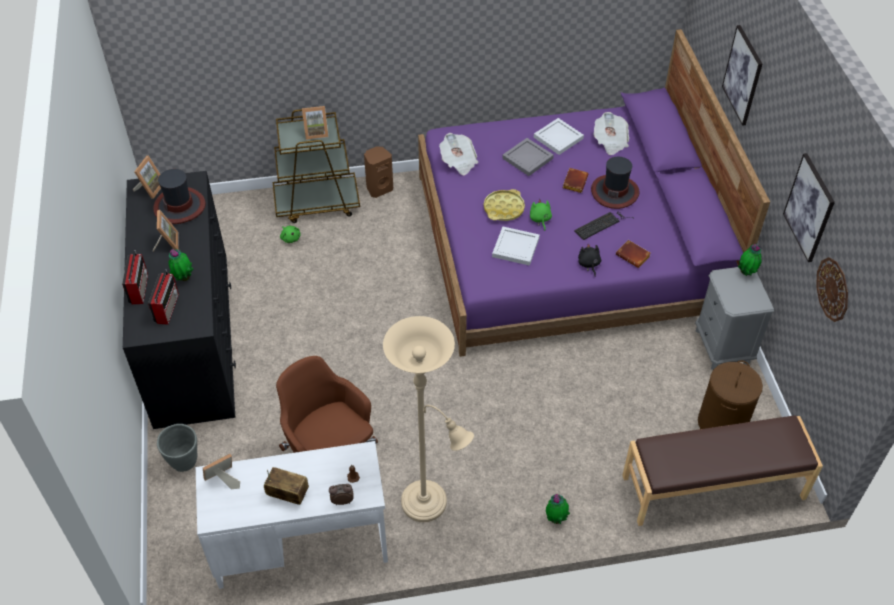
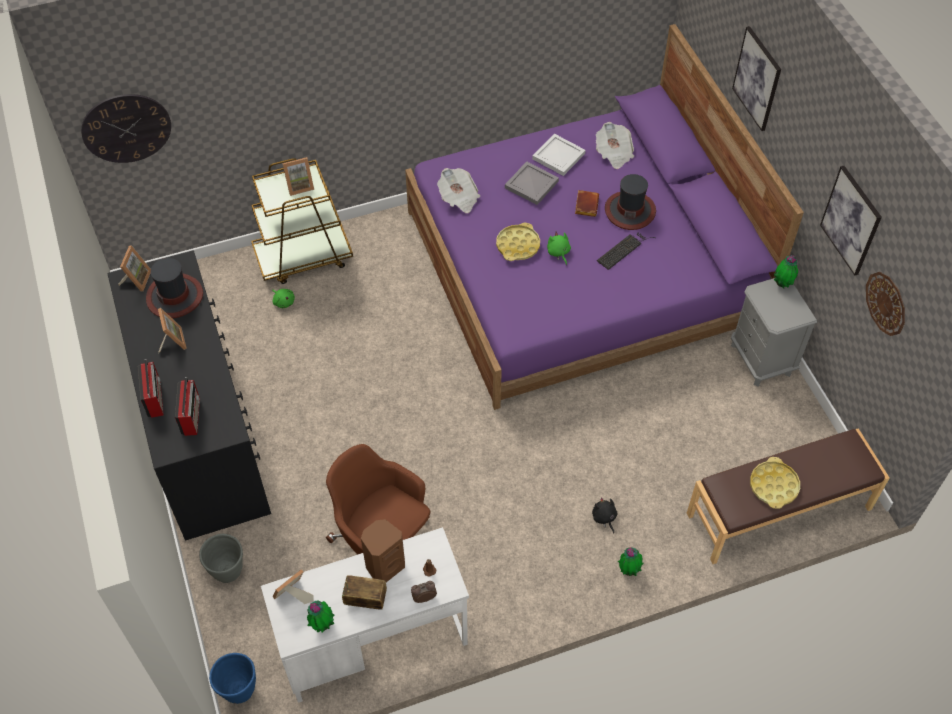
camera: 10 degrees left, 5 degrees up
potted plant [168,249,194,281] -> potted plant moved to [307,600,335,633]
brown speaker [364,147,393,198] -> brown speaker moved to [361,519,405,582]
beige floor lamp [383,316,474,522] -> none
white tray [492,227,540,266] -> none
black plush toy [578,243,601,276] -> black plush toy moved to [592,497,618,534]
brown book [616,240,651,268] -> none
brown laundry basket [698,360,763,429] -> none
none -> wall clock [81,94,171,163]
none -> blue planter [209,653,256,704]
none -> yellow tray [750,457,800,509]

